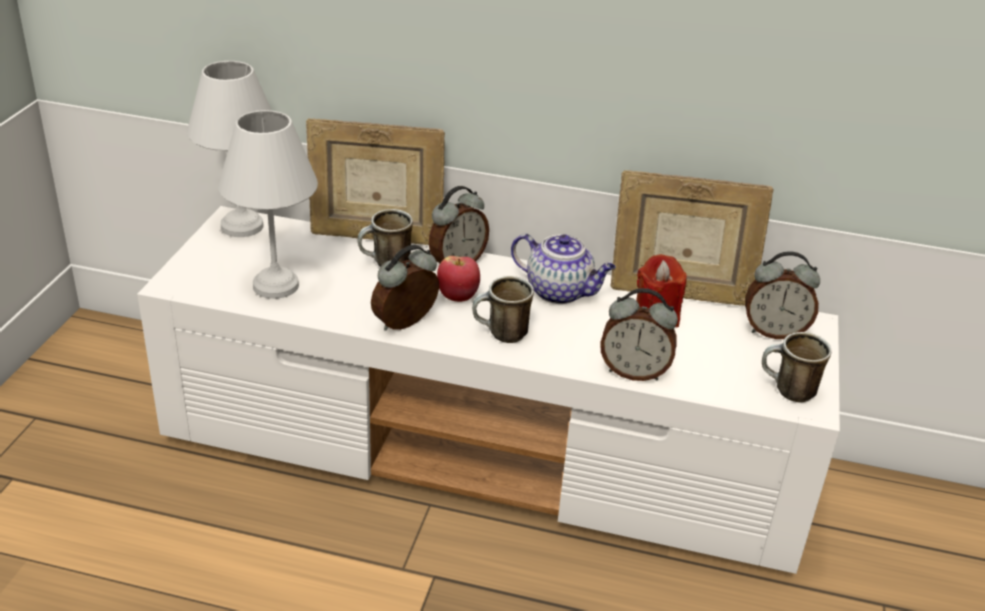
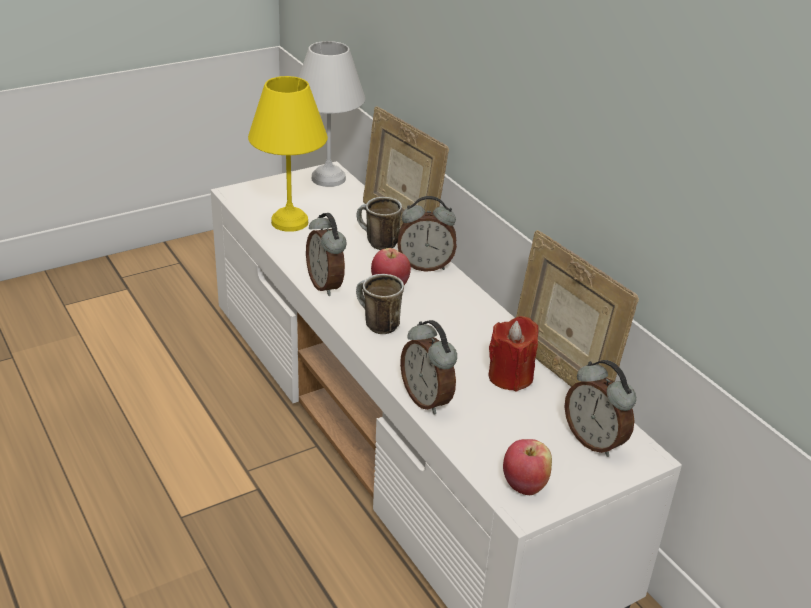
camera: 45 degrees right, 0 degrees up
white table lamp [218,110,318,299] -> yellow table lamp [248,76,328,232]
alarm clock [371,245,439,331] -> alarm clock turned 120 degrees counterclockwise [306,213,347,296]
teapot [511,233,616,304] -> none
mug [762,332,832,403] -> apple [503,439,552,495]

